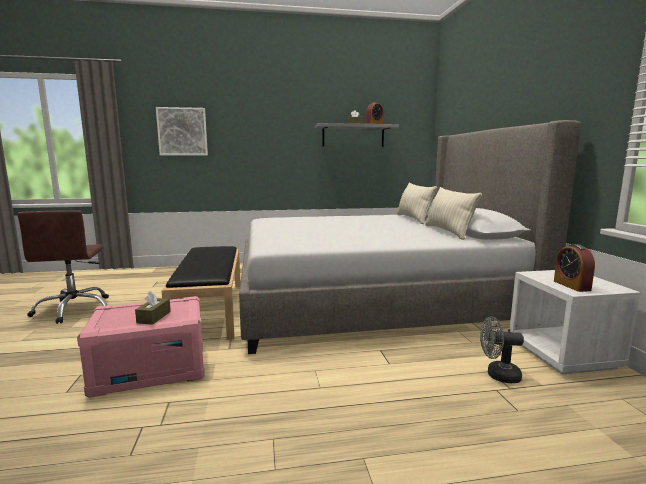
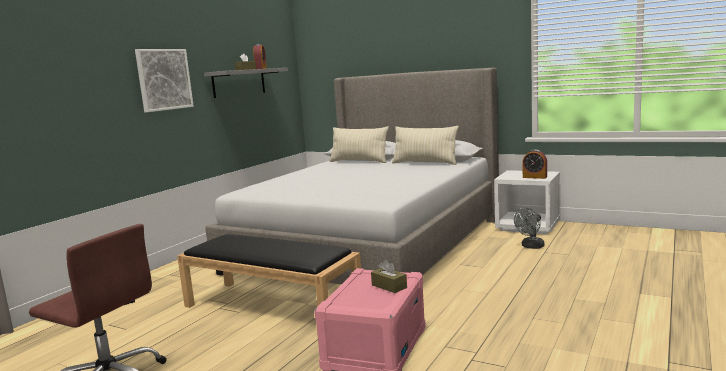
camera: 50 degrees left, 0 degrees up
picture [156,107,208,156] -> picture moved to [135,49,194,112]

